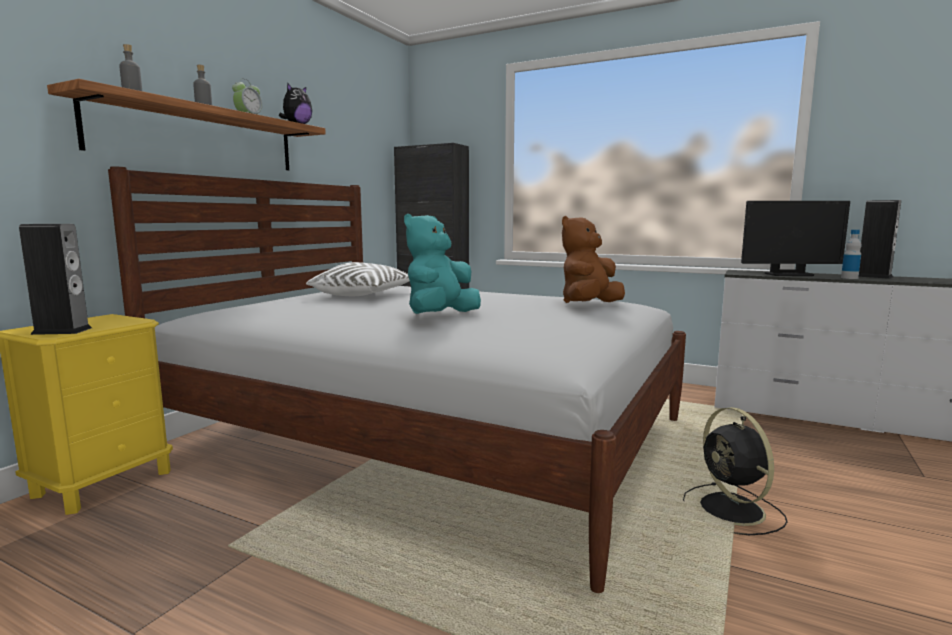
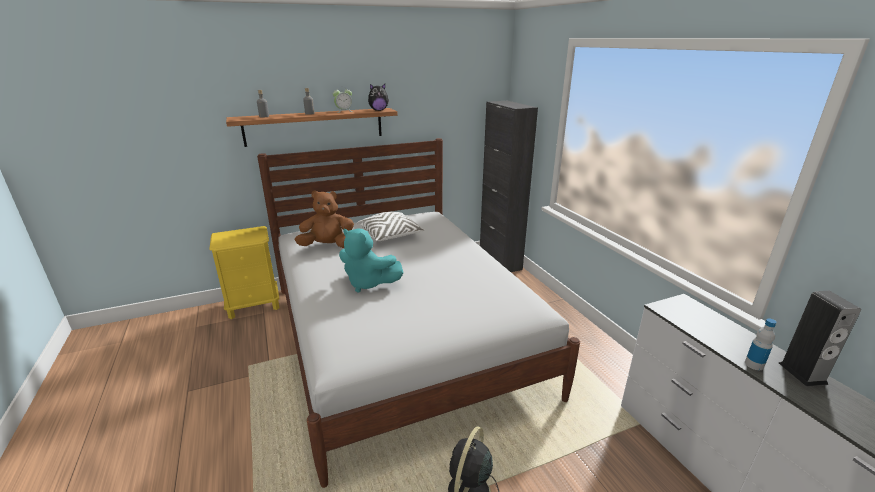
camera: 40 degrees right, 15 degrees up
speaker [19,224,92,335] -> none
turquoise plush toy [404,214,481,314] -> turquoise plush toy turned 135 degrees counterclockwise [339,229,404,293]
brown plush toy [562,216,625,303] -> brown plush toy moved to [295,190,354,248]
monitor [741,201,850,276] -> none

